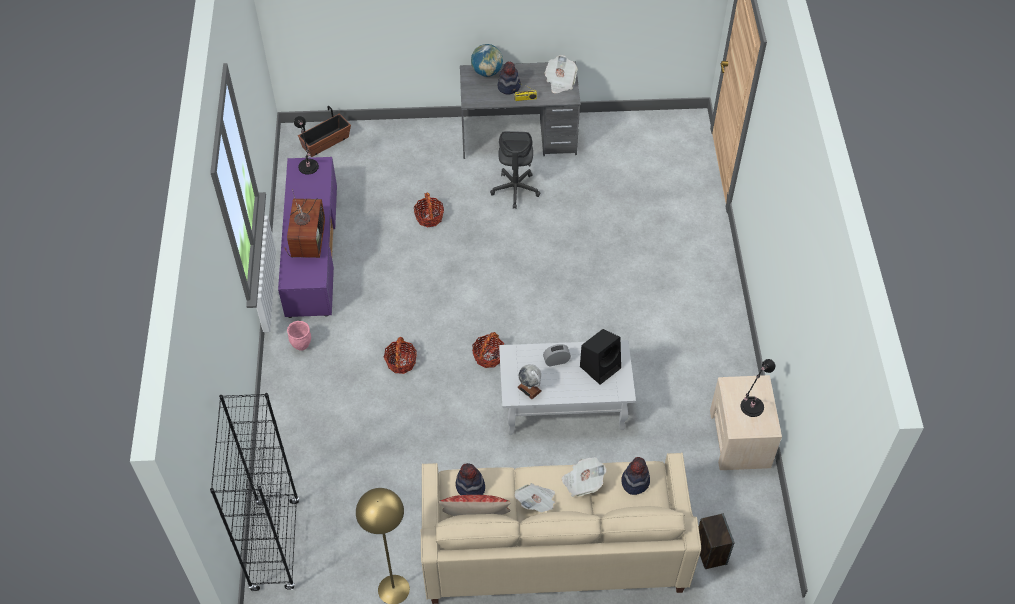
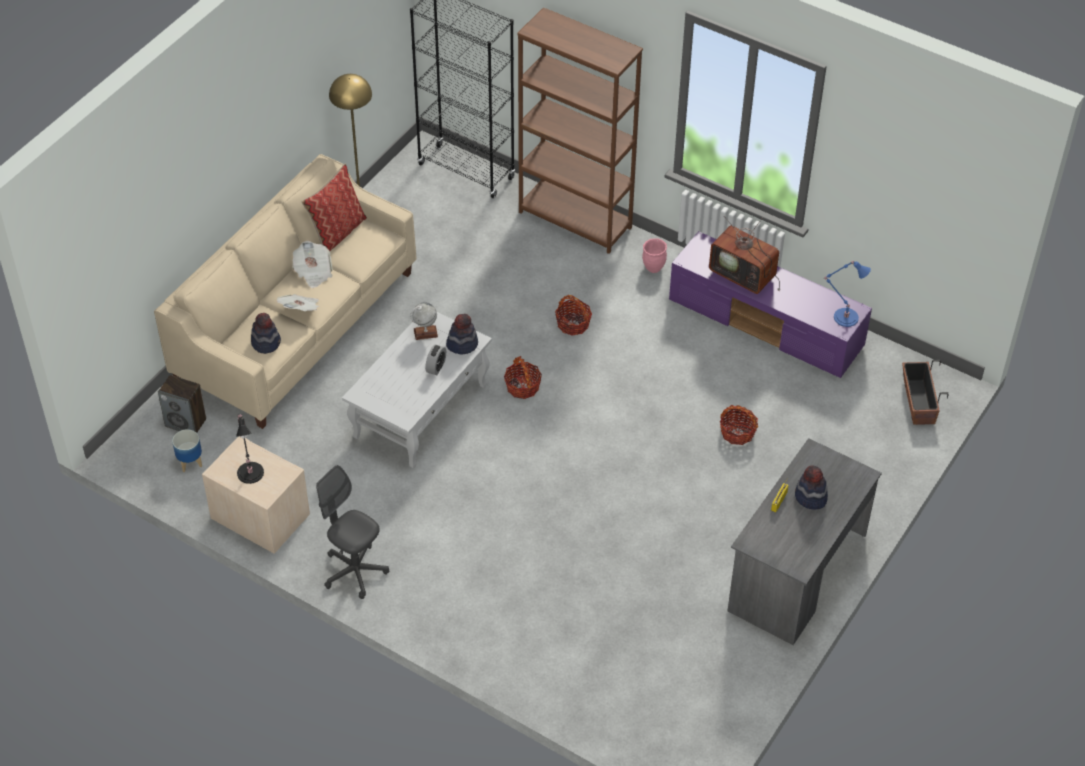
camera: 125 degrees right, 5 degrees down
black table lamp [294,116,319,175] -> blue table lamp [823,261,871,327]
hat [455,463,485,495] -> hat moved to [446,314,478,355]
globe [471,44,503,77] -> none
grey office chair [490,131,541,209] -> grey office chair moved to [316,465,389,599]
newspaper [544,55,578,94] -> none
black speaker [580,329,621,385] -> none
none -> planter [172,429,202,472]
none -> brown bookcase [517,7,643,254]

